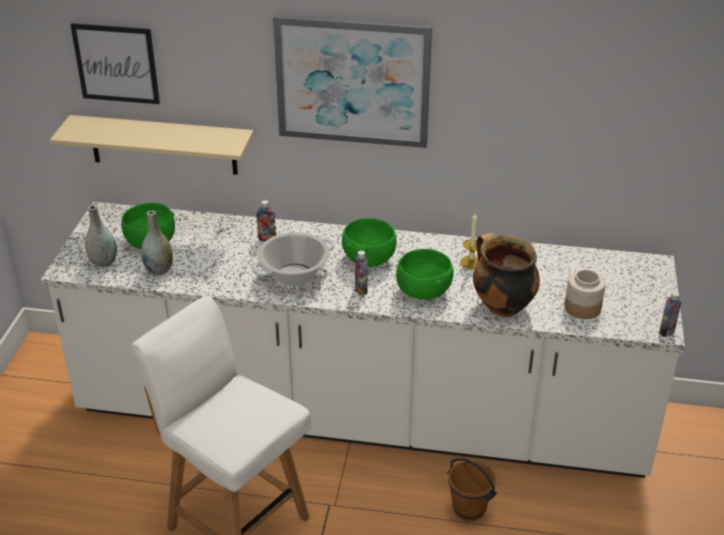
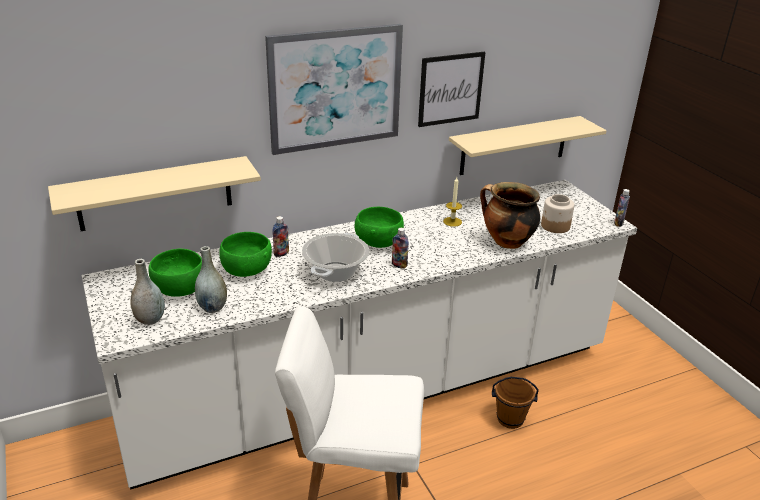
camera: 35 degrees left, 5 degrees down
picture [70,23,160,104] -> picture moved to [418,52,485,127]
green bowl [396,249,454,299] -> green bowl moved to [219,232,272,277]
none -> beige shelf [449,116,607,175]

